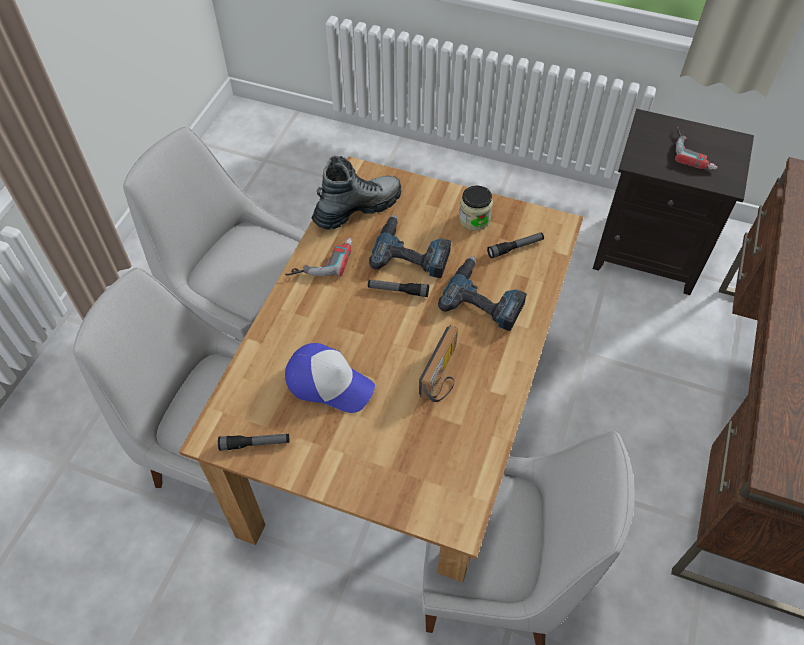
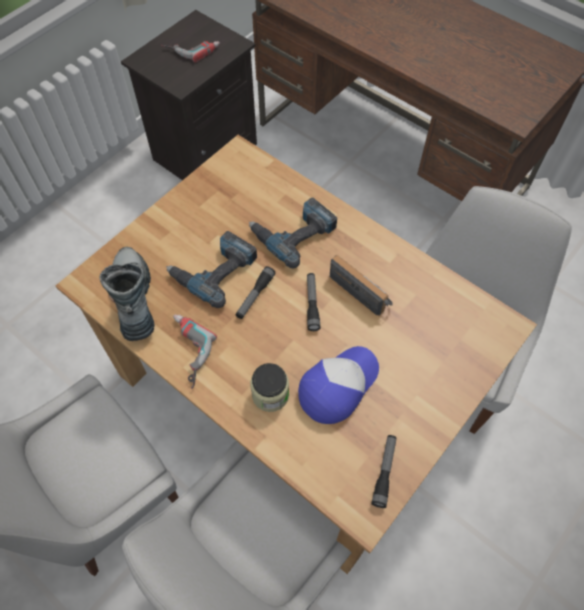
camera: 70 degrees left, 5 degrees up
jar [459,185,493,230] -> jar moved to [250,363,289,412]
flashlight [487,233,544,258] -> flashlight moved to [307,273,320,331]

